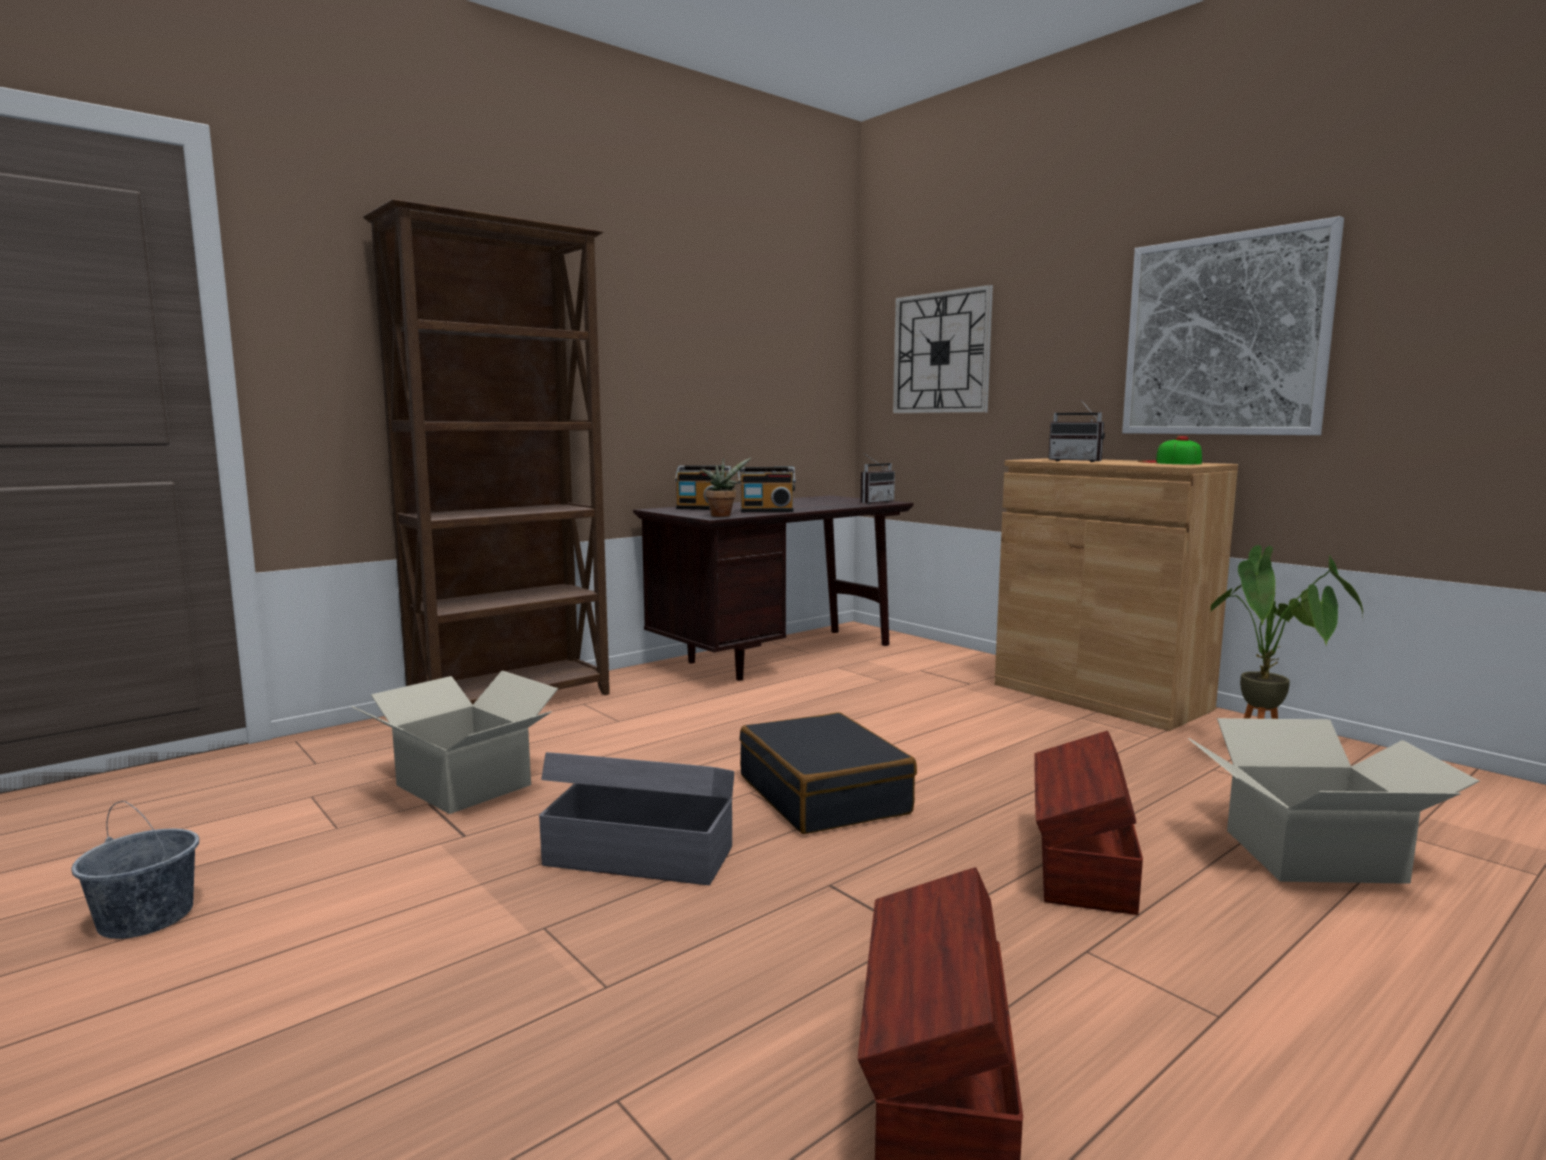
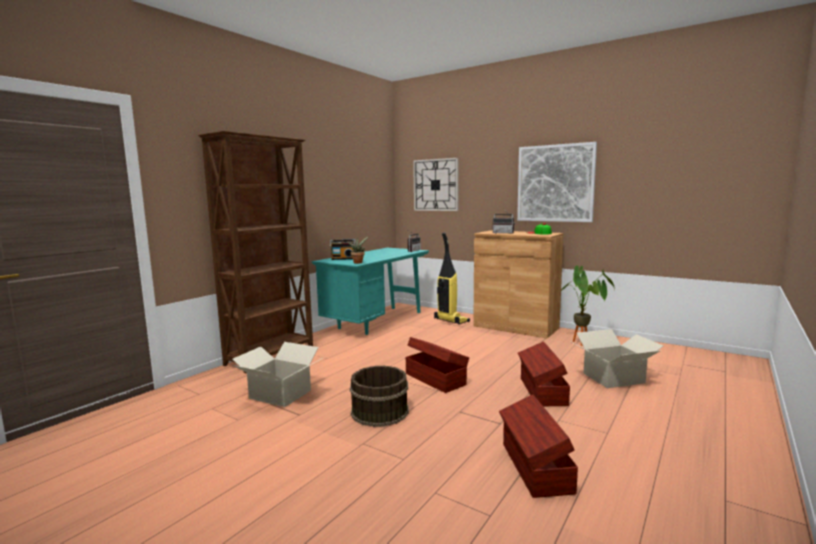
camera: 15 degrees left, 0 degrees up
grey bucket [71,801,199,939] -> none
grey storage box [539,752,734,885] -> brown bucket [350,366,409,427]
brown desk [633,495,914,681] -> turquoise desk [312,248,429,335]
radio [738,467,796,512] -> none
black suitcase [739,712,917,834] -> brown storage box [406,337,469,393]
none -> vacuum cleaner [434,232,470,324]

